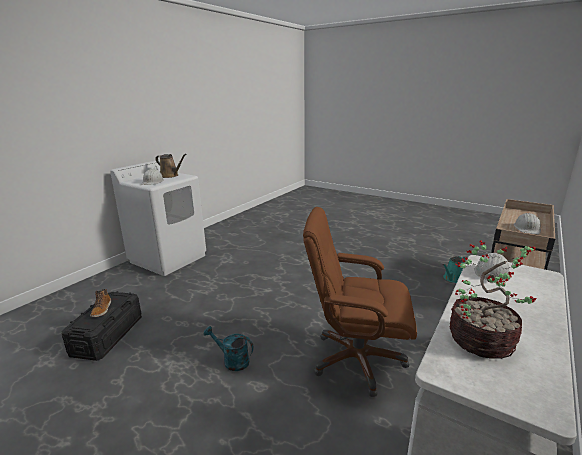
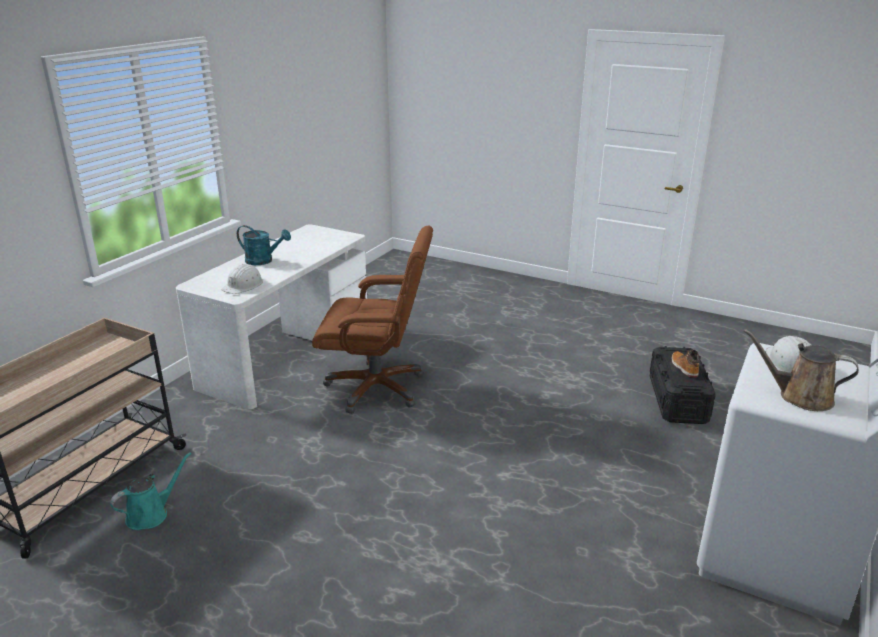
camera: 175 degrees right, 5 degrees up
turquoise watering can [204,326,254,371] -> turquoise watering can moved to [237,225,291,265]
potted plant [449,240,537,359] -> none
white hard hat [513,213,541,234] -> none

